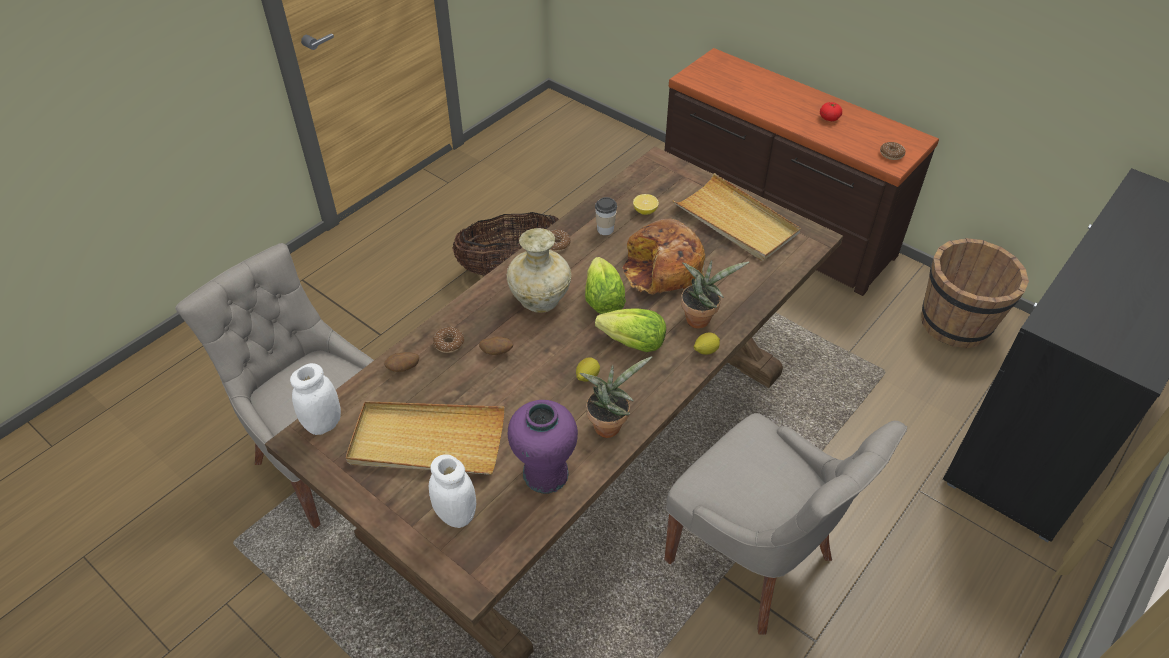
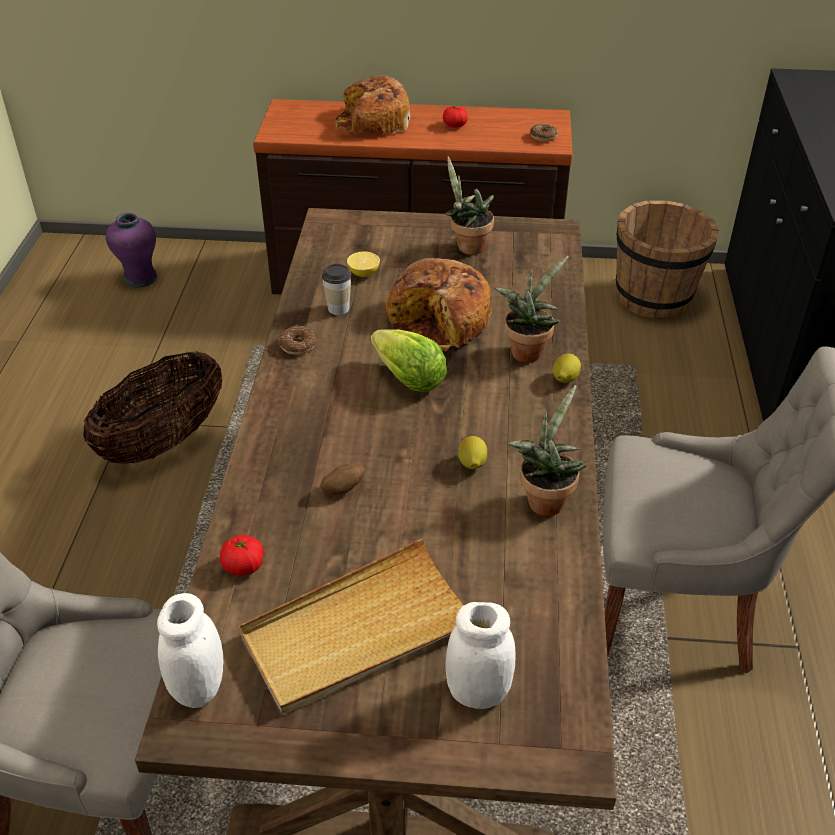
camera: 35 degrees left, 5 degrees down
potato [384,352,419,372] -> tomato [220,535,264,576]
donut [433,327,464,353] -> none
beige vase [507,228,571,313] -> none
purple vase [508,400,578,494] -> purple vase moved to [106,213,157,287]
lettuce [595,308,666,352] -> none
beige tray [672,173,801,261] -> potted plant [445,156,494,255]
none -> bread [335,75,410,134]

